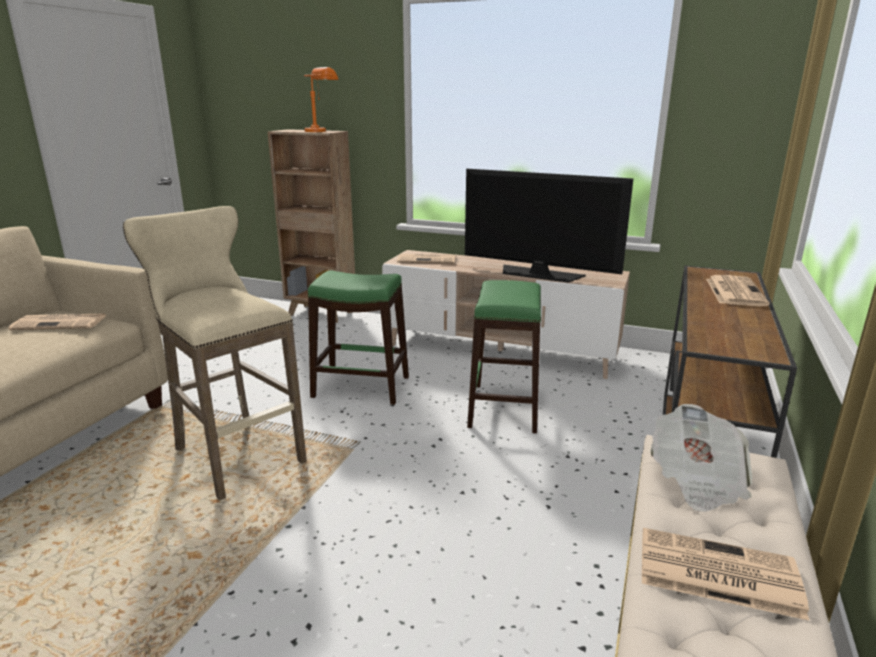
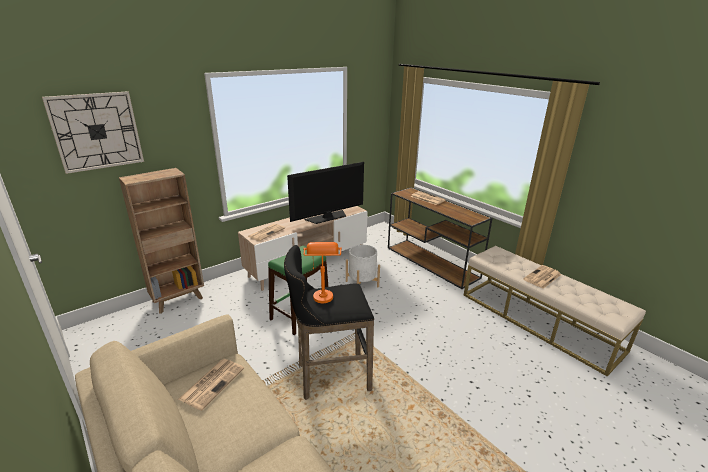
camera: 60 degrees left, 5 degrees up
beige stool [123,206,307,500] -> black stool [284,245,374,400]
orange table lamp [304,67,339,132] -> orange table lamp moved to [303,242,342,303]
green stool [467,280,541,433] -> white planter [346,245,380,287]
newspaper [650,404,752,512] -> none
none -> wall clock [42,91,144,174]

